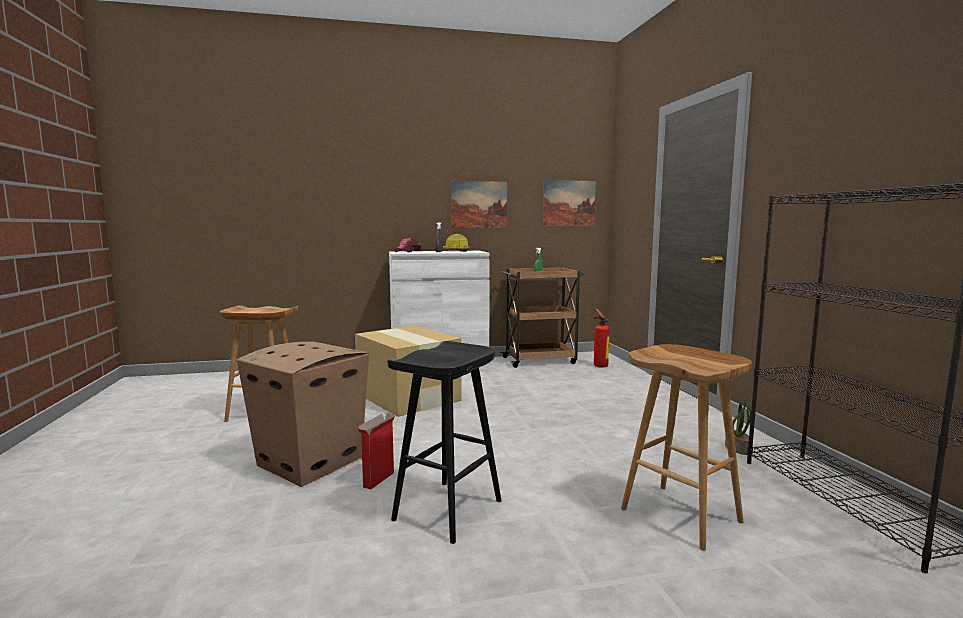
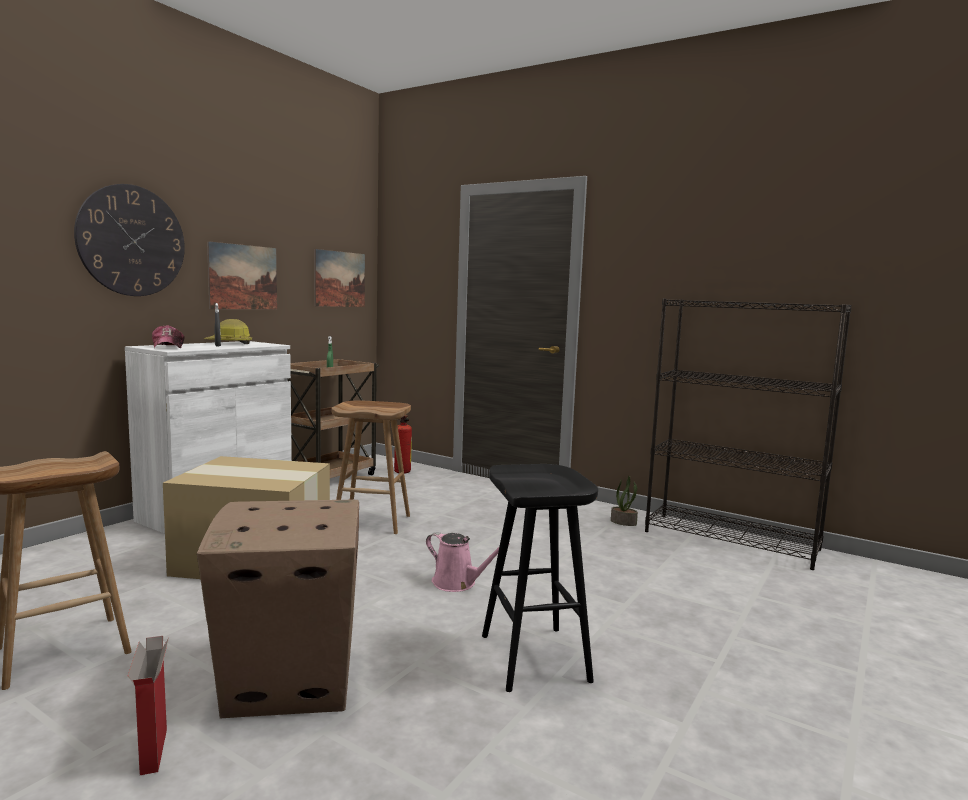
camera: 45 degrees left, 0 degrees up
cardboard box [358,413,395,489] -> cardboard box moved to [128,636,169,775]
brown stool [621,344,752,551] -> brown stool moved to [331,401,411,534]
none -> wall clock [74,184,185,296]
none -> pink watering can [426,532,510,592]

